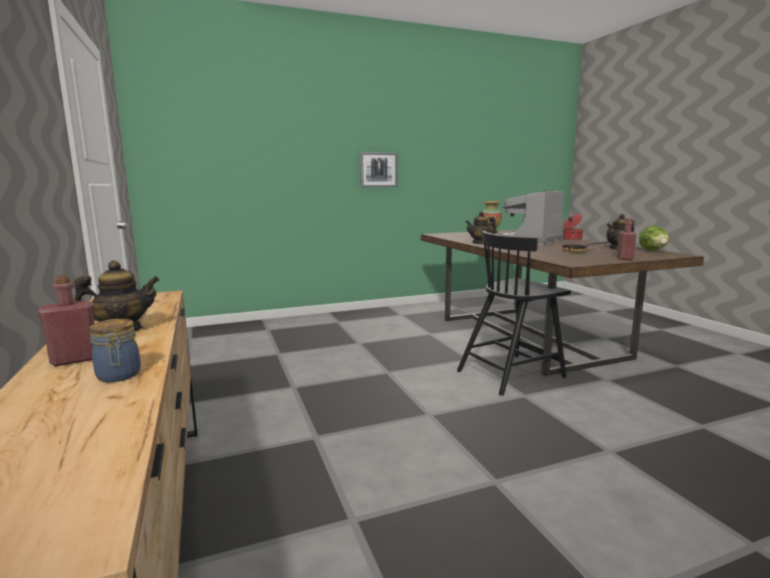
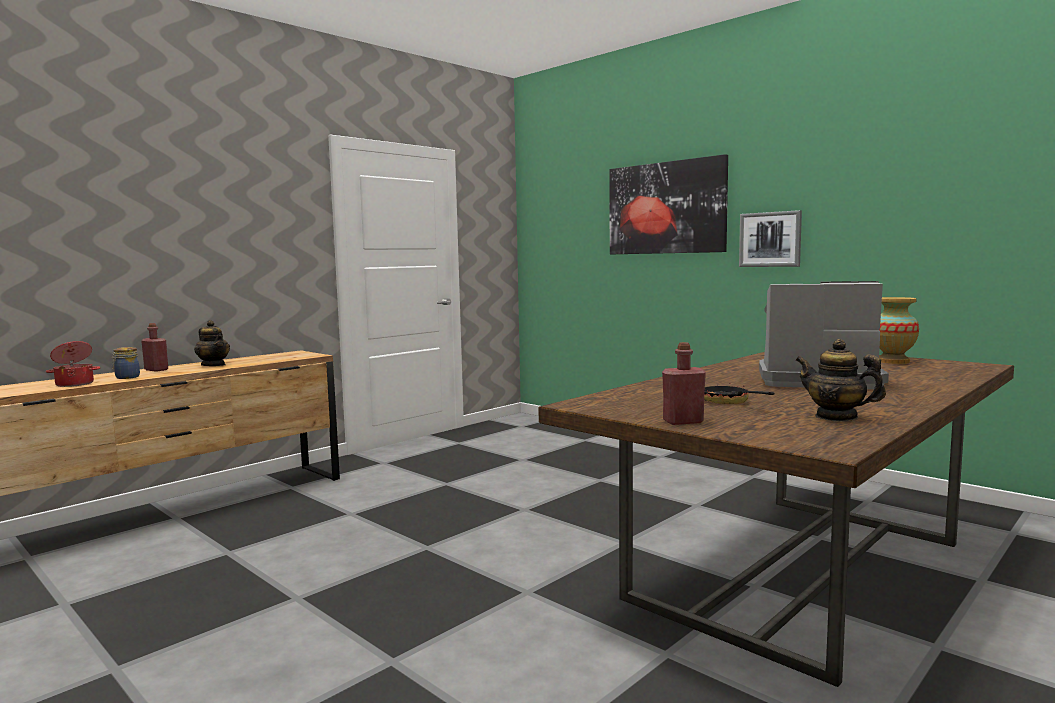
camera: 65 degrees right, 5 degrees down
black chair [457,231,571,396] -> none
teapot [465,212,497,244] -> none
cooking pot [562,214,583,240] -> cooking pot moved to [46,341,100,387]
lettuce [639,226,669,250] -> none
none -> picture [609,154,728,254]

